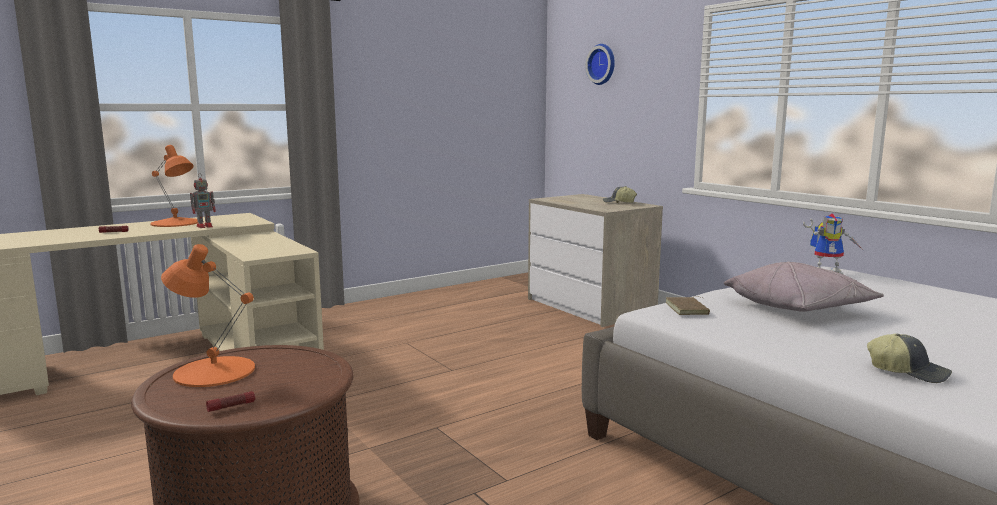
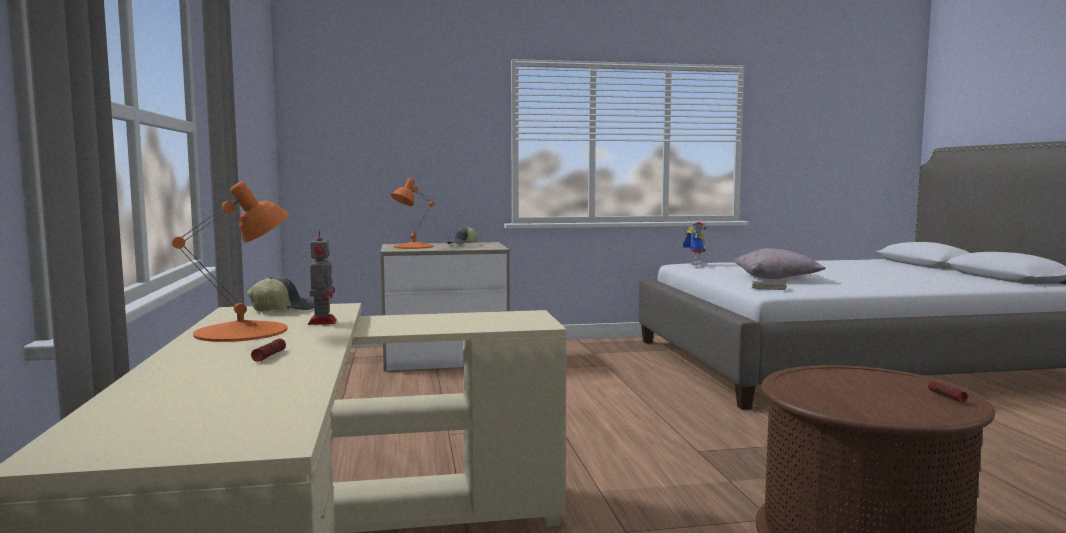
camera: 65 degrees left, 5 degrees down
orange table lamp [161,244,255,387] -> orange table lamp moved to [391,178,435,249]
wall clock [585,44,615,85] -> none
cap [867,334,952,383] -> cap moved to [247,277,314,311]

